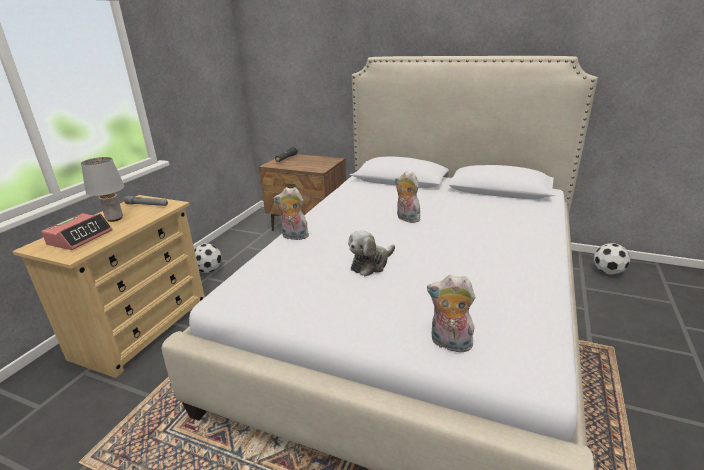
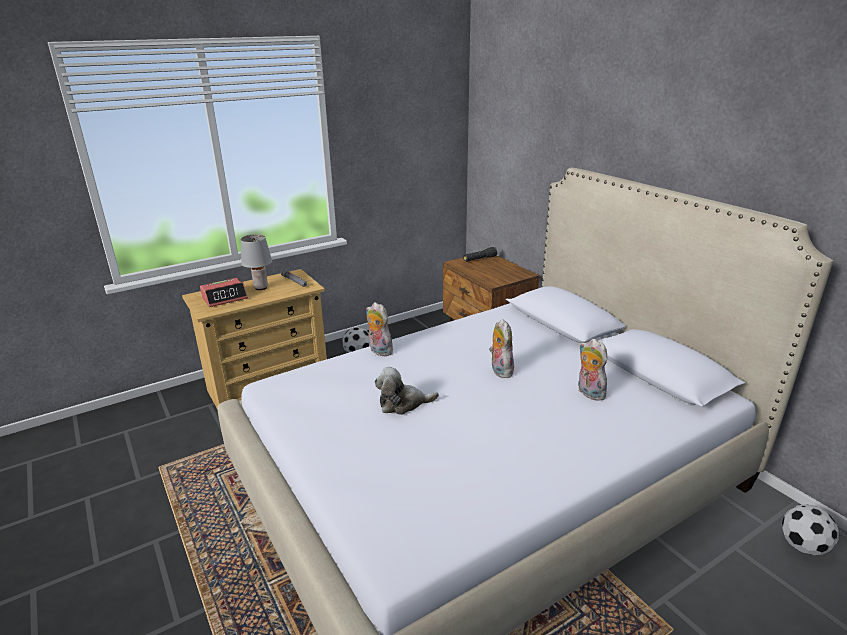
camera: 35 degrees right, 0 degrees up
plush toy [427,275,475,355] -> plush toy moved to [578,339,607,401]

